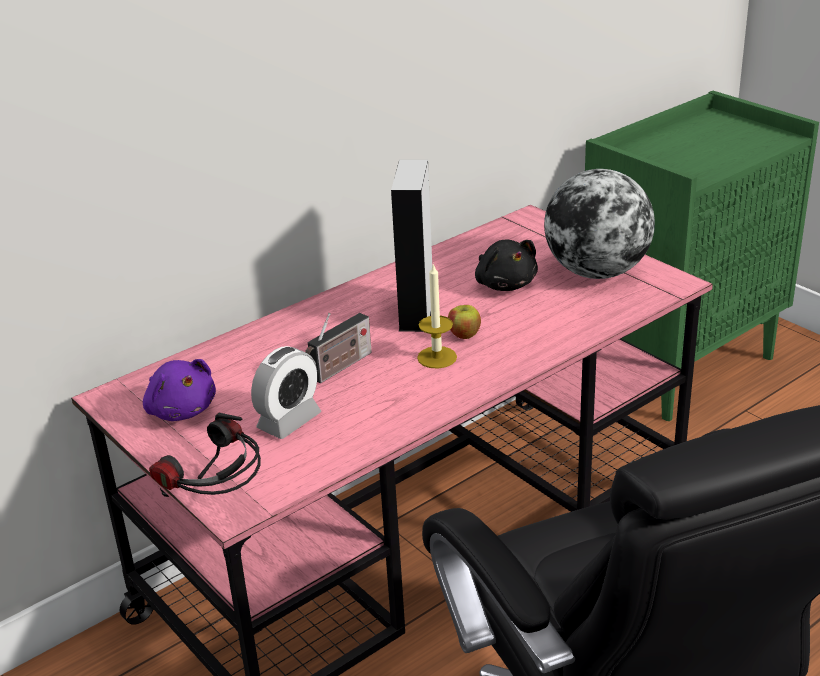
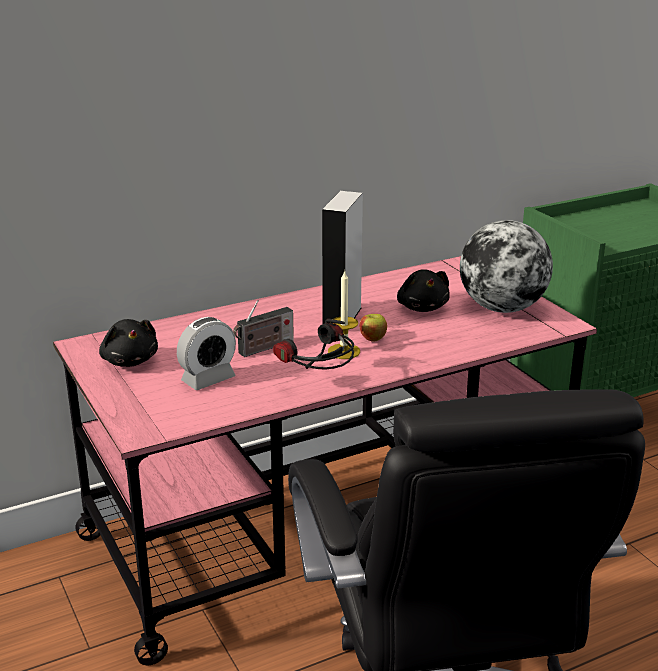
camera: 10 degrees right, 5 degrees down
purple plush toy [143,359,216,421] -> black plush toy [99,319,158,367]
headphones [149,413,261,495] -> headphones moved to [273,318,354,370]

